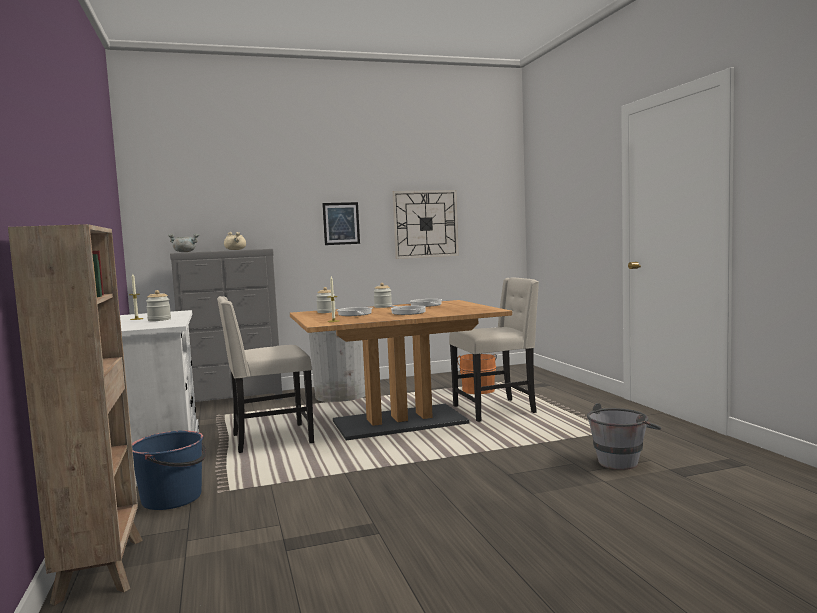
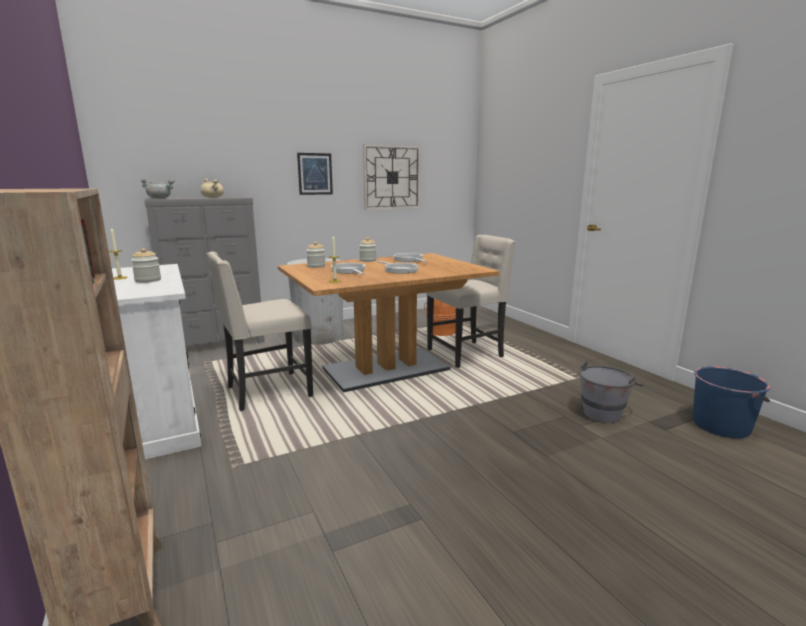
camera: 10 degrees left, 10 degrees up
blue bucket [132,430,206,510] -> blue bucket moved to [693,366,770,438]

